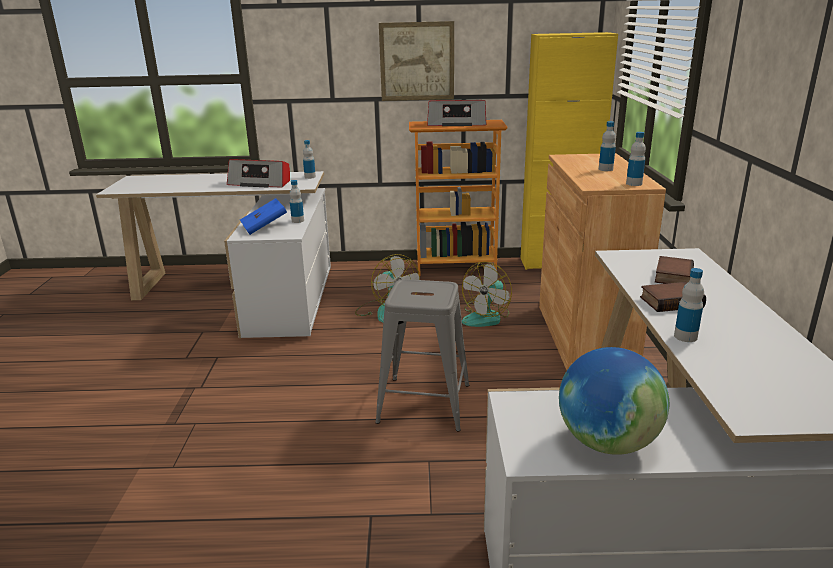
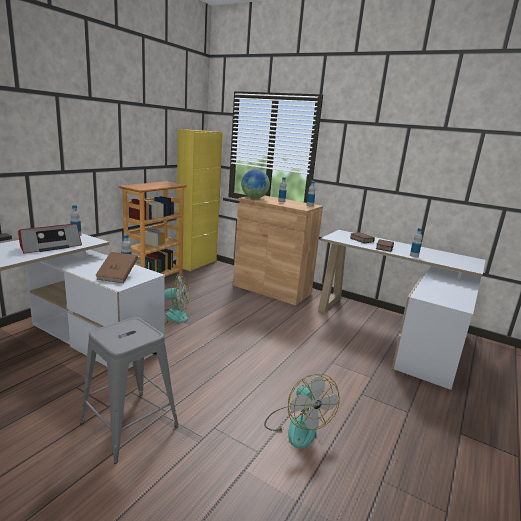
camera: 60 degrees left, 5 degrees down
blue book [240,198,287,235] -> brown book [95,252,138,283]
grey stool [375,279,469,432] -> grey stool moved to [80,317,179,463]
picture [379,21,454,101] -> none
radio [427,100,486,126] -> none
fan [462,262,512,327] -> fan moved to [264,374,340,449]
globe [559,347,669,455] -> globe moved to [241,169,270,198]

